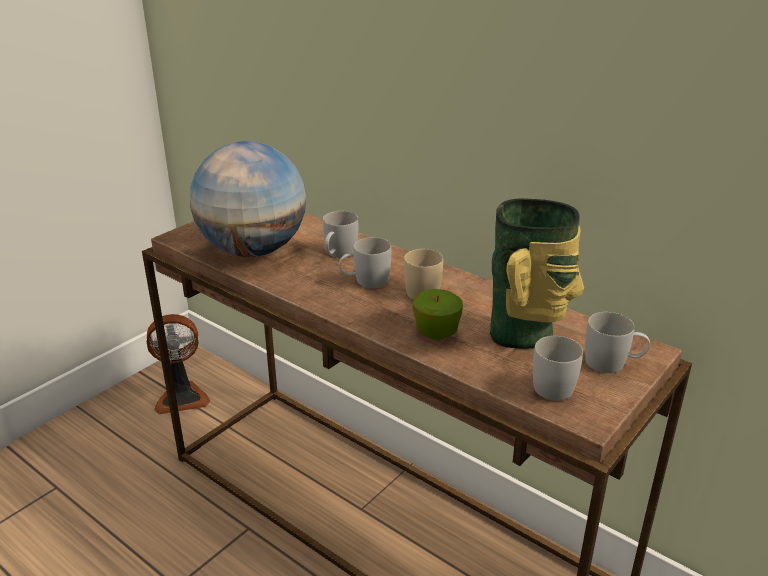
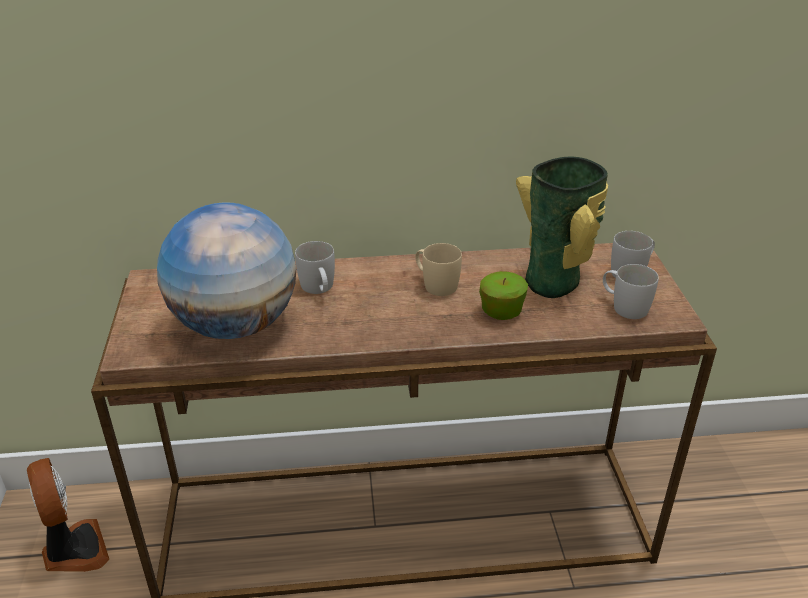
camera: 45 degrees left, 5 degrees up
fan [147,314,210,414] -> fan turned 60 degrees counterclockwise [27,458,110,572]
white mug [339,237,391,288] -> none

